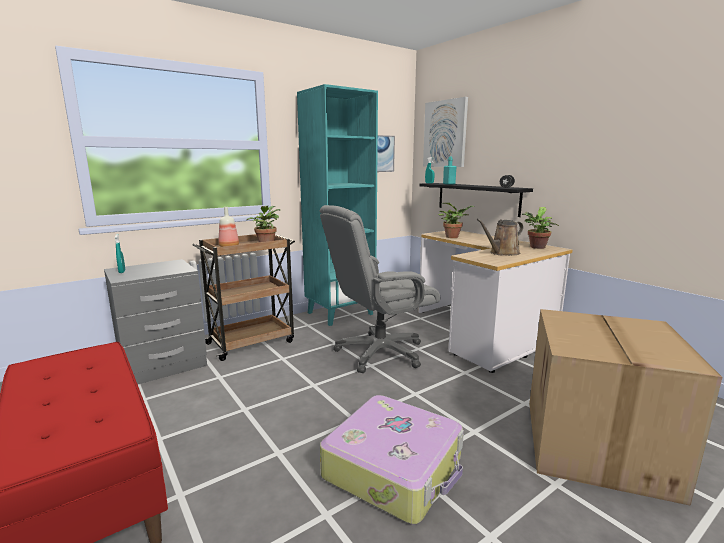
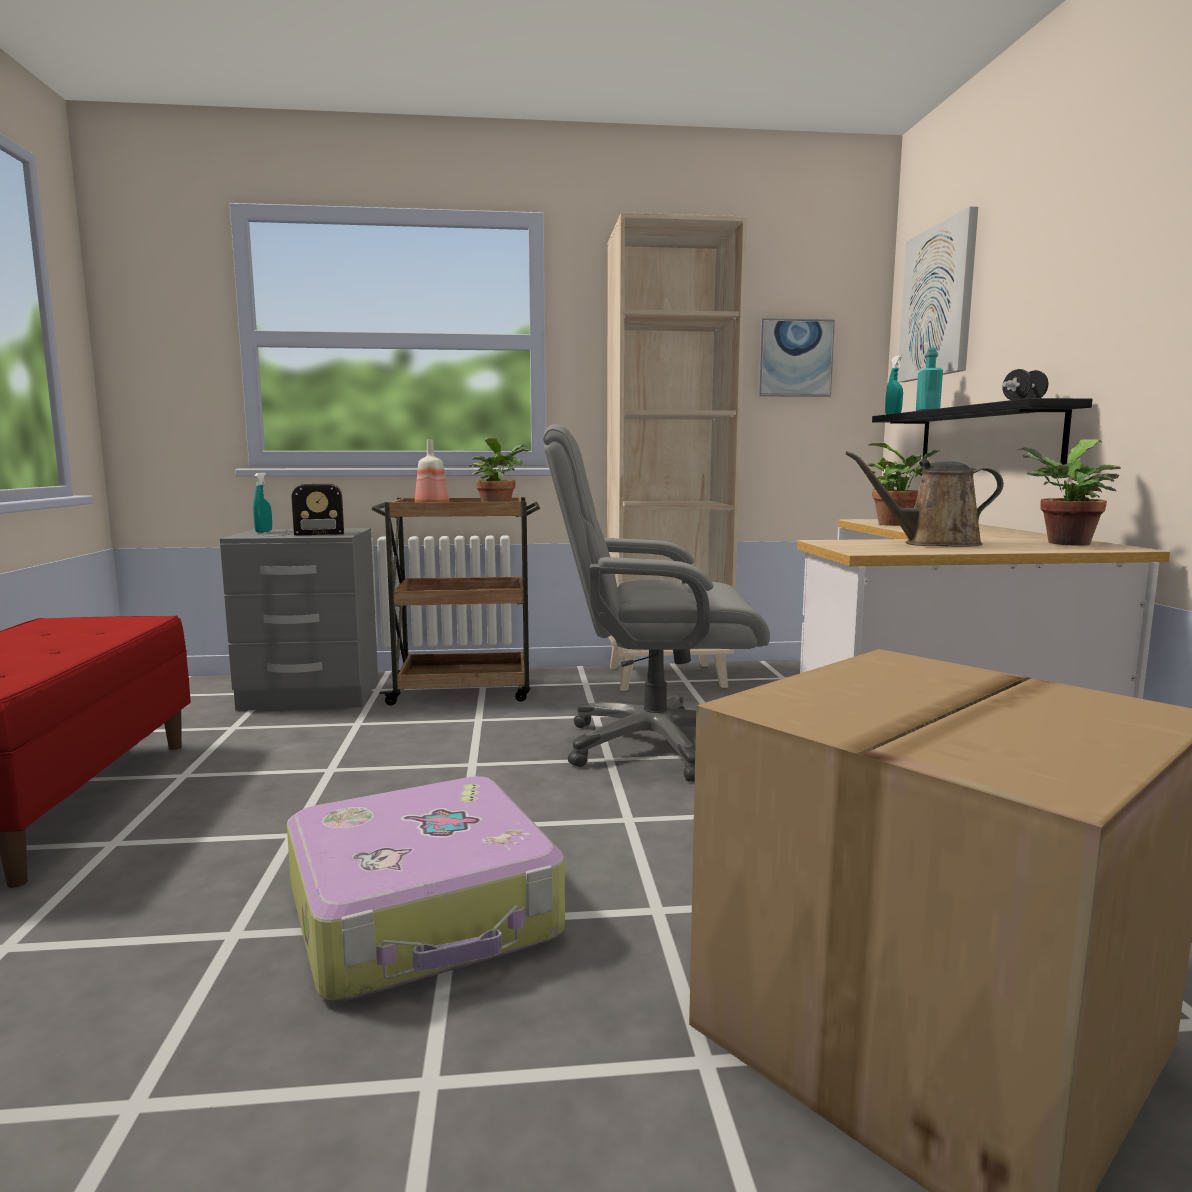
camera: 30 degrees right, 5 degrees down
turquoise bookcase [297,84,378,326] -> beige bookcase [607,212,747,691]
none -> radio [263,484,344,536]

